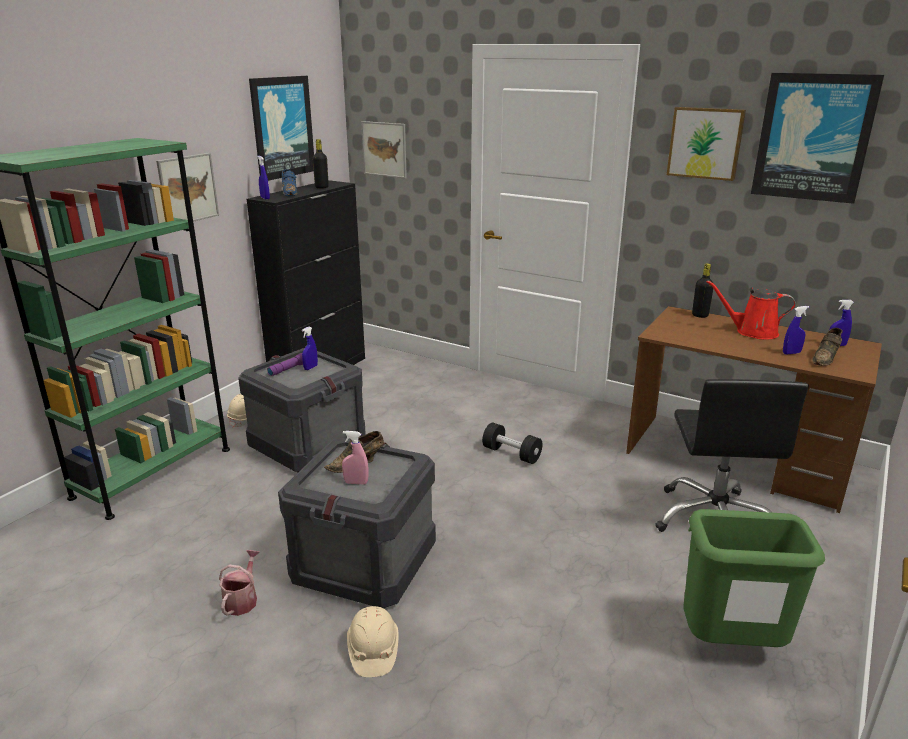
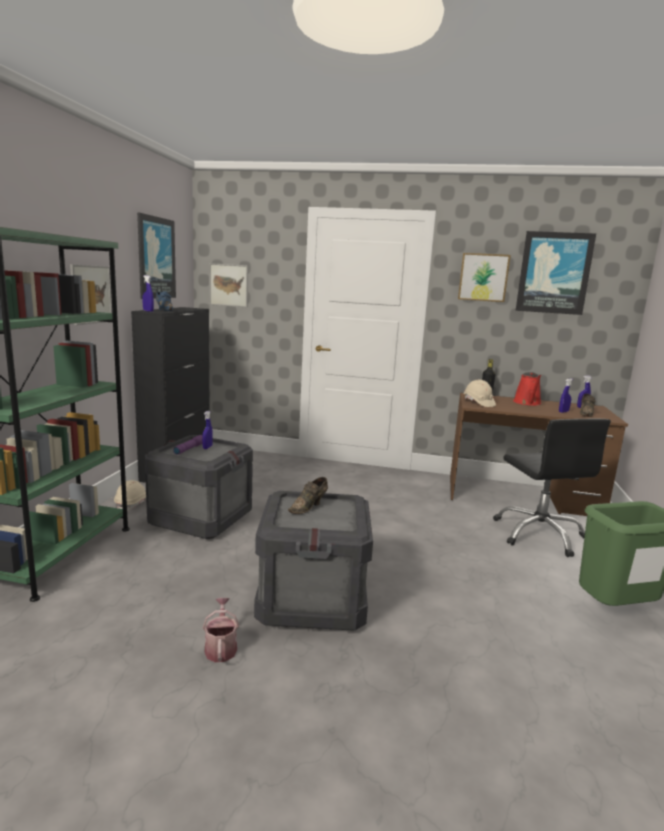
camera: 20 degrees left, 10 degrees down
black bottle [312,139,329,189] -> none
pink spray bottle [342,431,369,484] -> none
beige hard hat [347,606,399,677] -> beige hard hat moved to [464,380,496,407]
black dumbbell [482,423,542,464] -> none
red watering can [707,280,796,340] -> red watering can turned 75 degrees counterclockwise [513,372,541,406]

